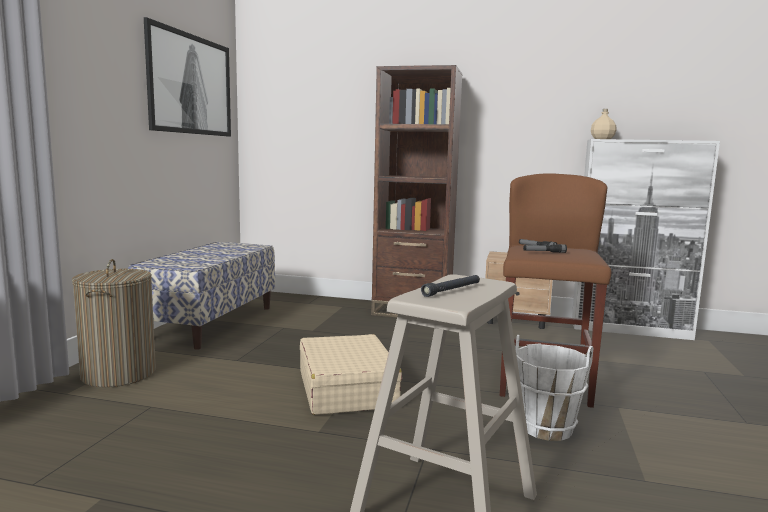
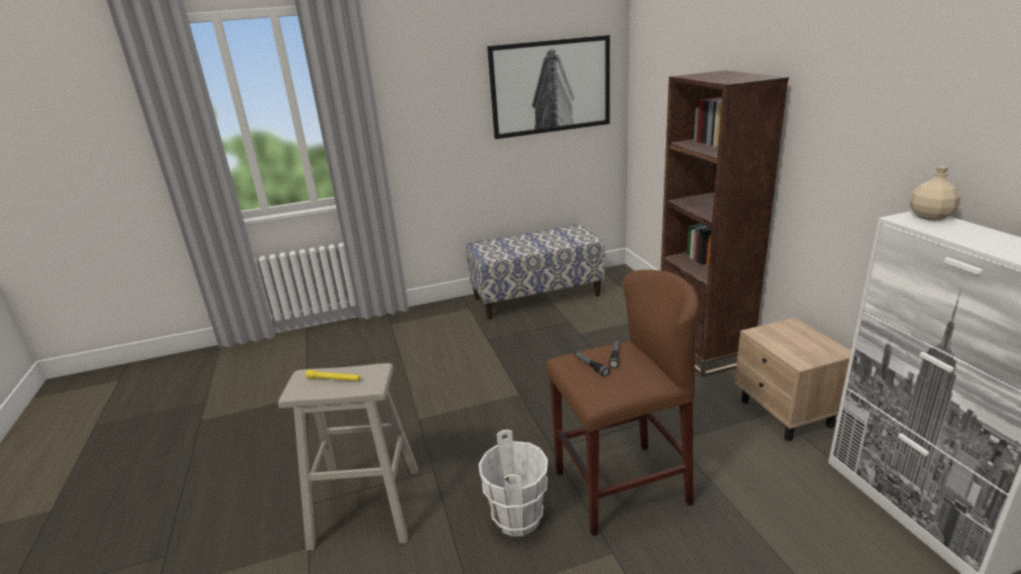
camera: 60 degrees right, 15 degrees up
laundry basket [72,259,156,387] -> none
beige suitcase [300,334,402,415] -> none
black flashlight [421,275,480,297] -> yellow flashlight [305,370,361,381]

